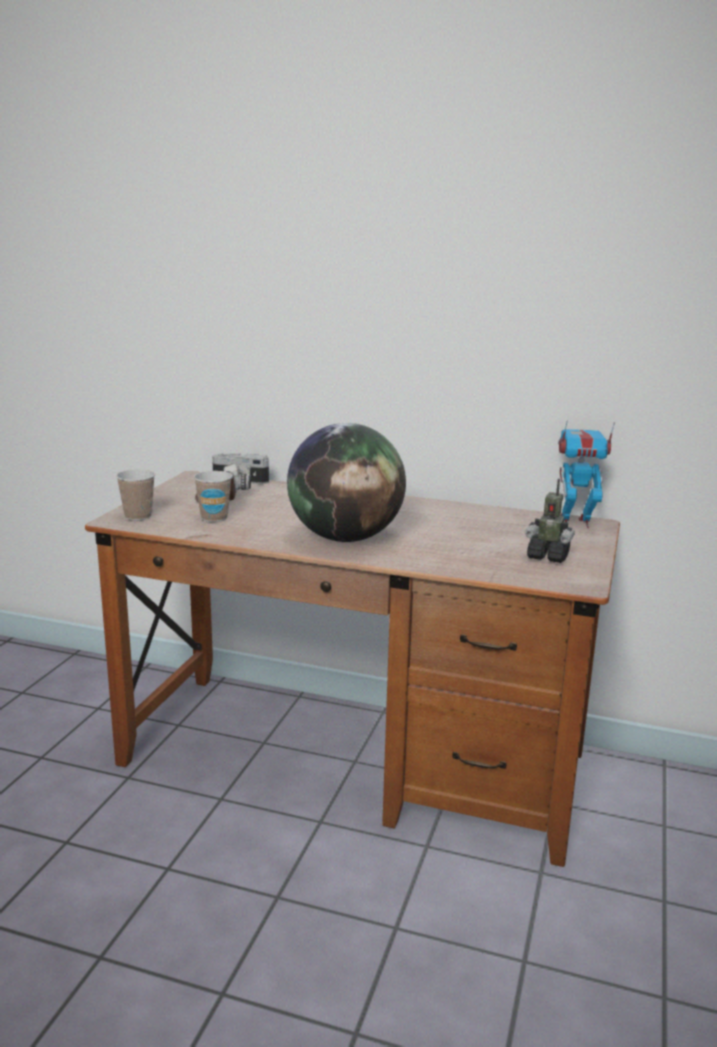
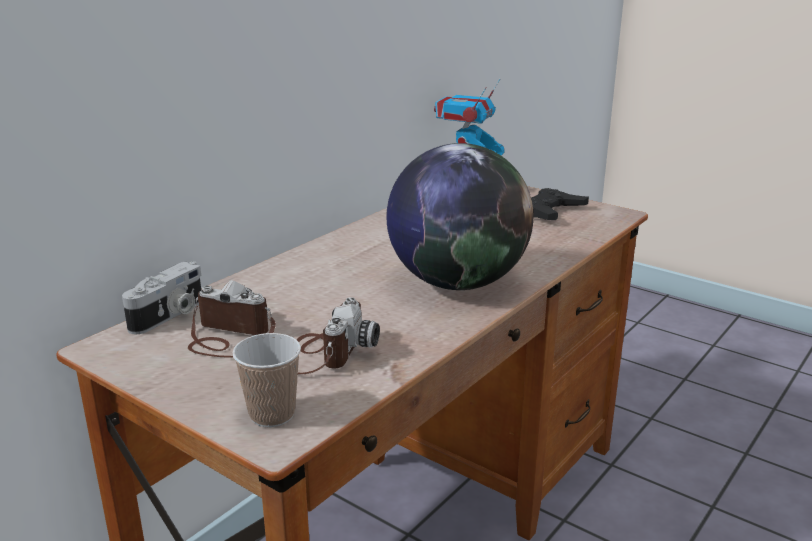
camera: 70 degrees left, 5 degrees up
cup [194,471,232,522] -> camera [296,297,380,375]
toy robot [525,478,575,563] -> black game controller [531,188,589,220]

